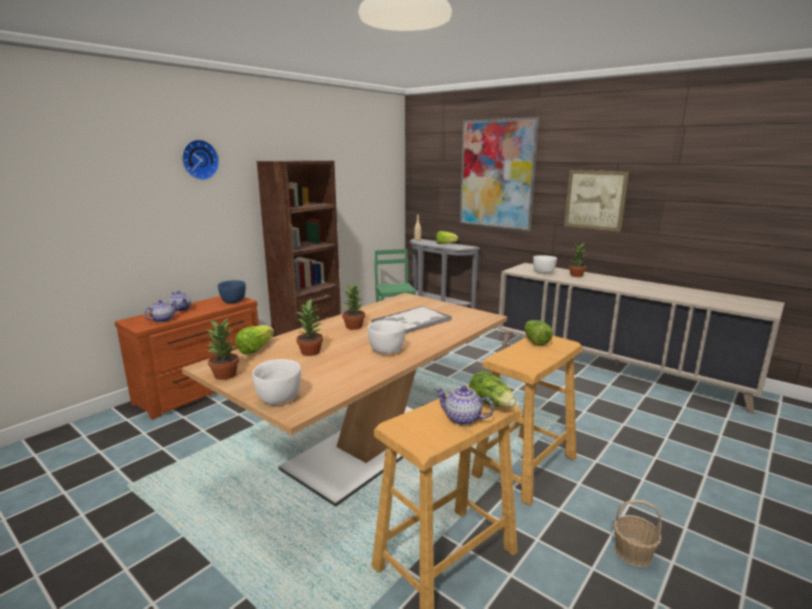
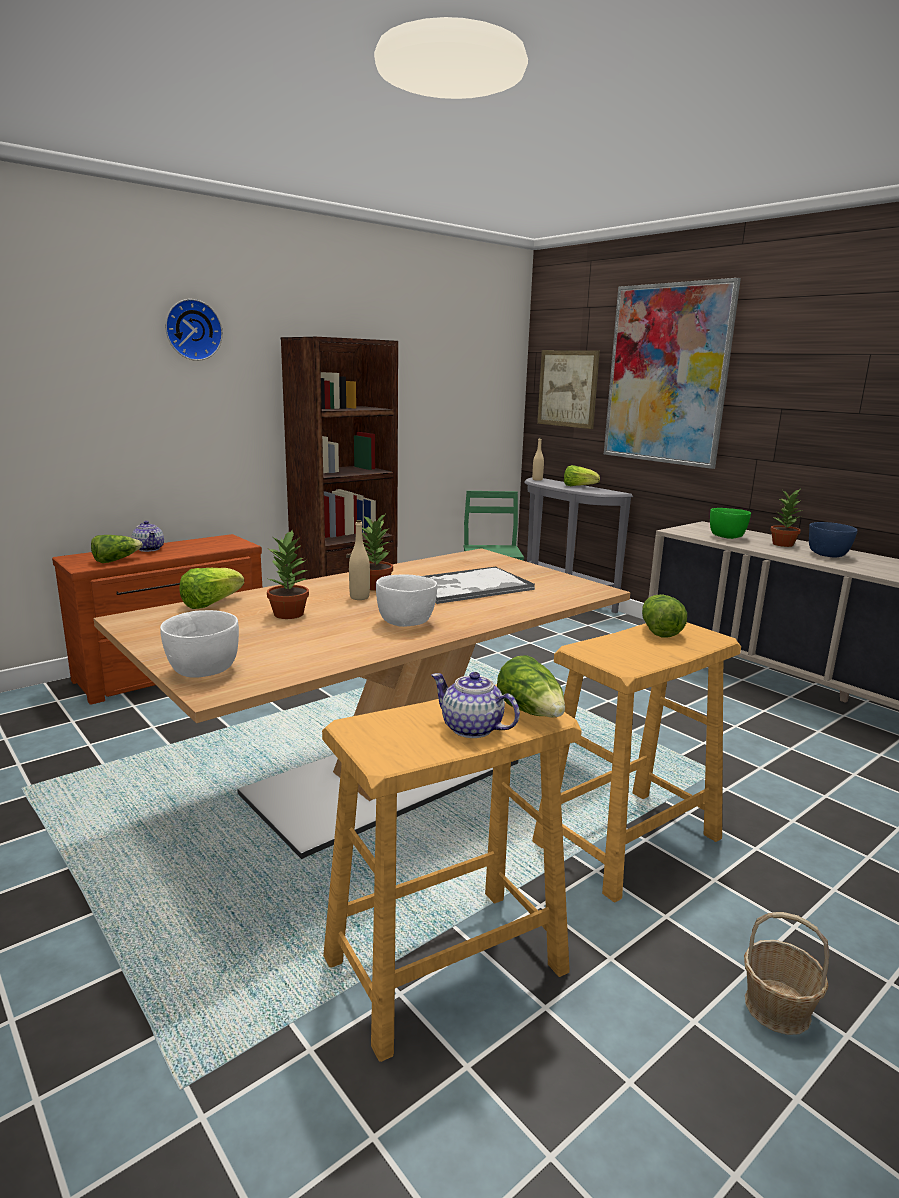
camera: 10 degrees right, 0 degrees up
teapot [144,300,177,322] -> lettuce [91,535,143,563]
potted plant [206,317,239,380] -> none
blue bowl [218,280,246,303] -> blue bowl moved to [809,522,857,558]
white bowl [533,255,557,274] -> green bowl [710,508,751,539]
picture [564,170,629,232] -> picture moved to [537,350,600,429]
none -> beige bottle [349,520,370,600]

